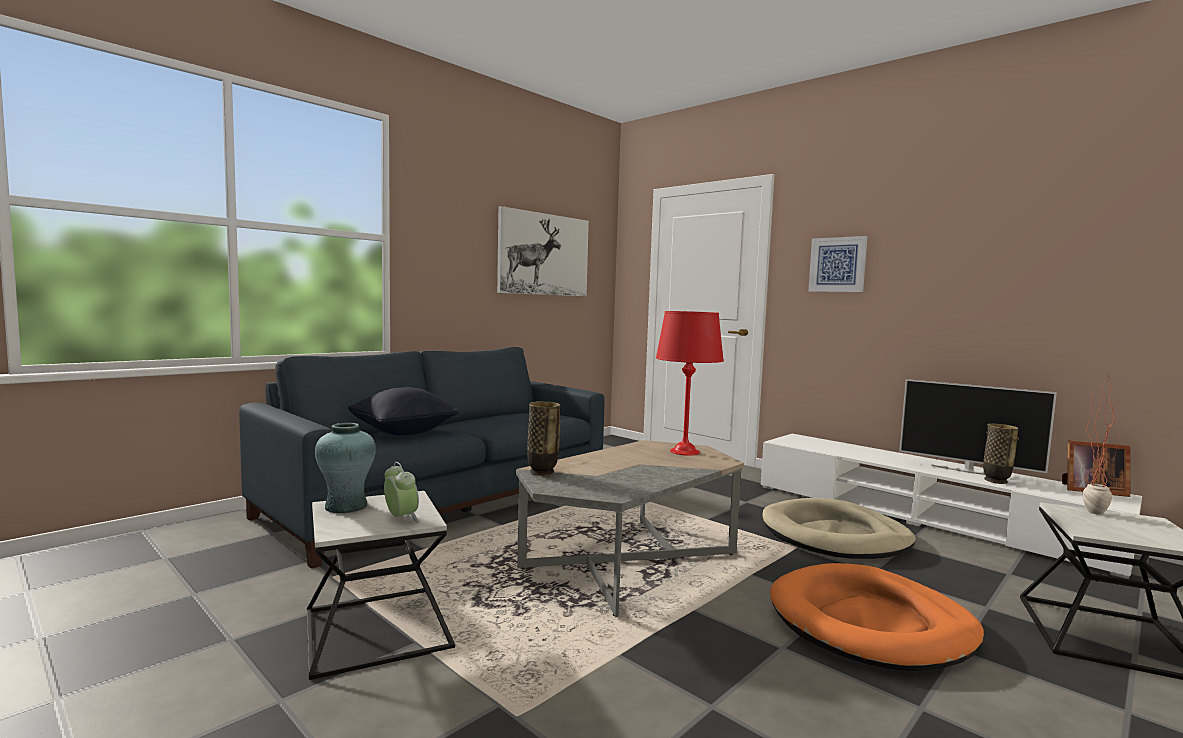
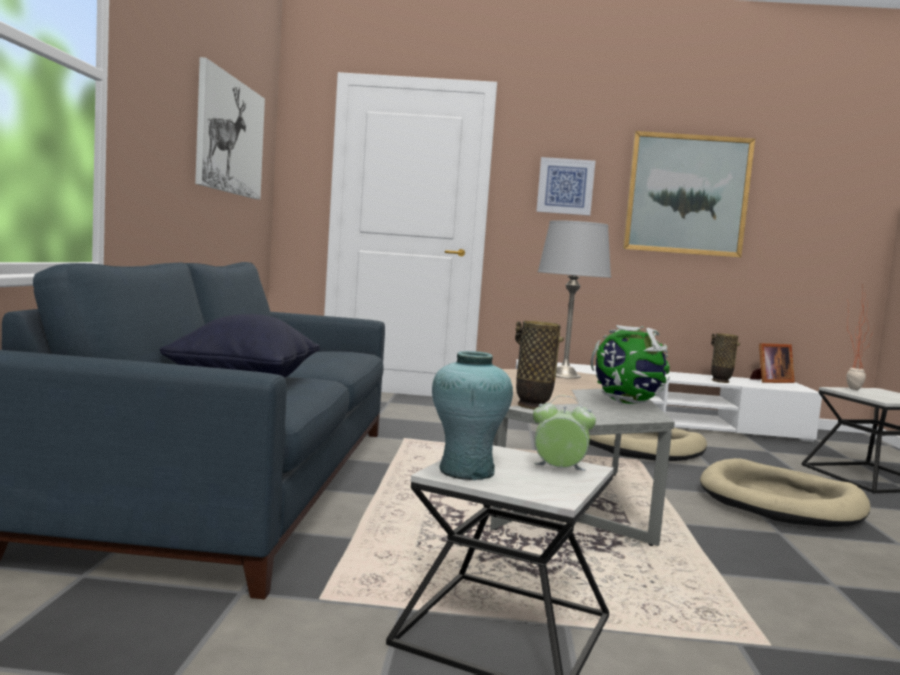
camera: 40 degrees left, 0 degrees up
red table lamp [656,311,724,456] -> grey table lamp [538,220,611,379]
orange dog bed [770,563,984,671] -> beige dog bed [700,458,871,527]
television [899,379,1057,475] -> none
none -> globe [591,325,670,404]
none -> picture [623,131,755,258]

